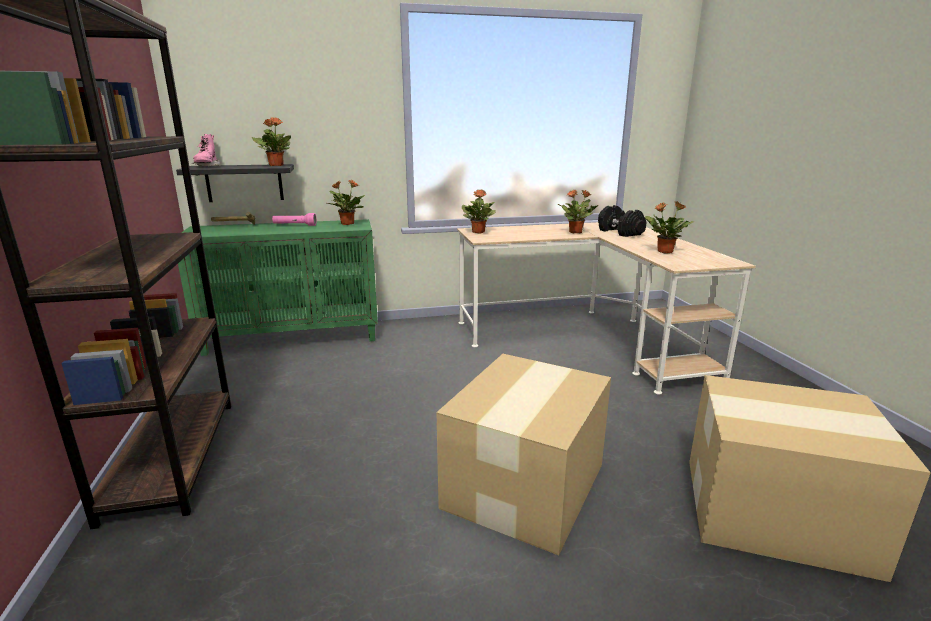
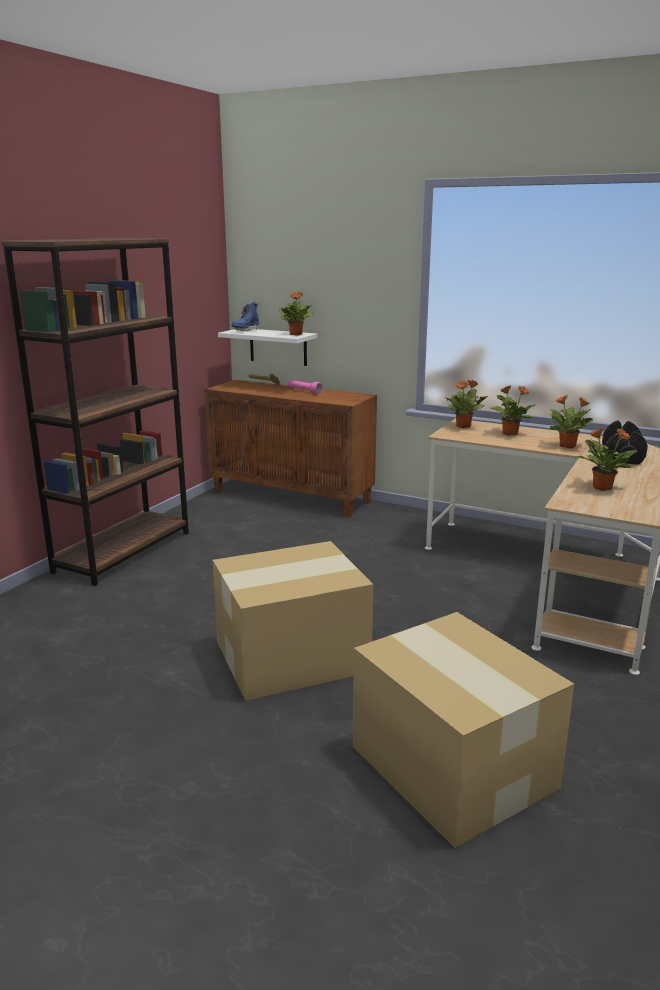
camera: 40 degrees right, 0 degrees up
black shelf [176,164,294,202] -> white shelf [218,329,317,366]
green cabinet [178,219,378,356] -> brown cabinet [204,380,377,518]
pink boot [192,134,220,166] -> blue boot [231,302,259,331]
potted plant [327,180,365,225] -> potted plant moved to [491,385,536,436]

